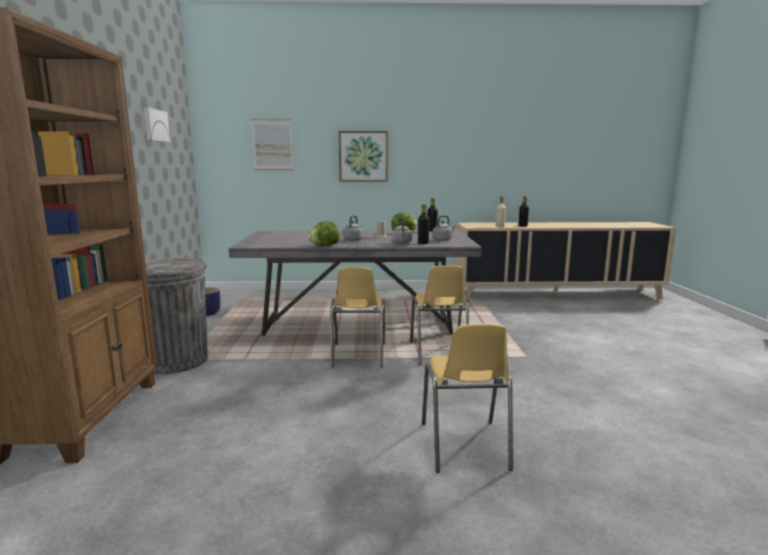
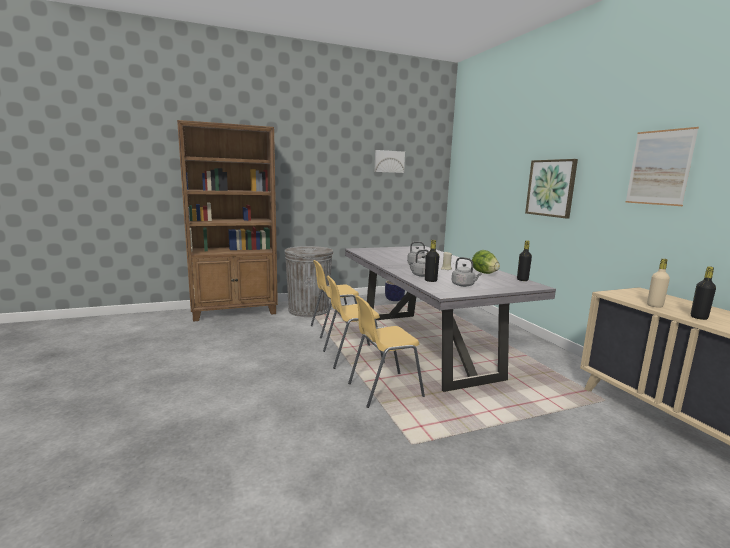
camera: 70 degrees right, 0 degrees up
picture [252,119,294,170] -> picture moved to [626,127,699,206]
lettuce [308,221,340,246] -> none
yellow chair [422,324,513,473] -> yellow chair moved to [311,260,359,338]

